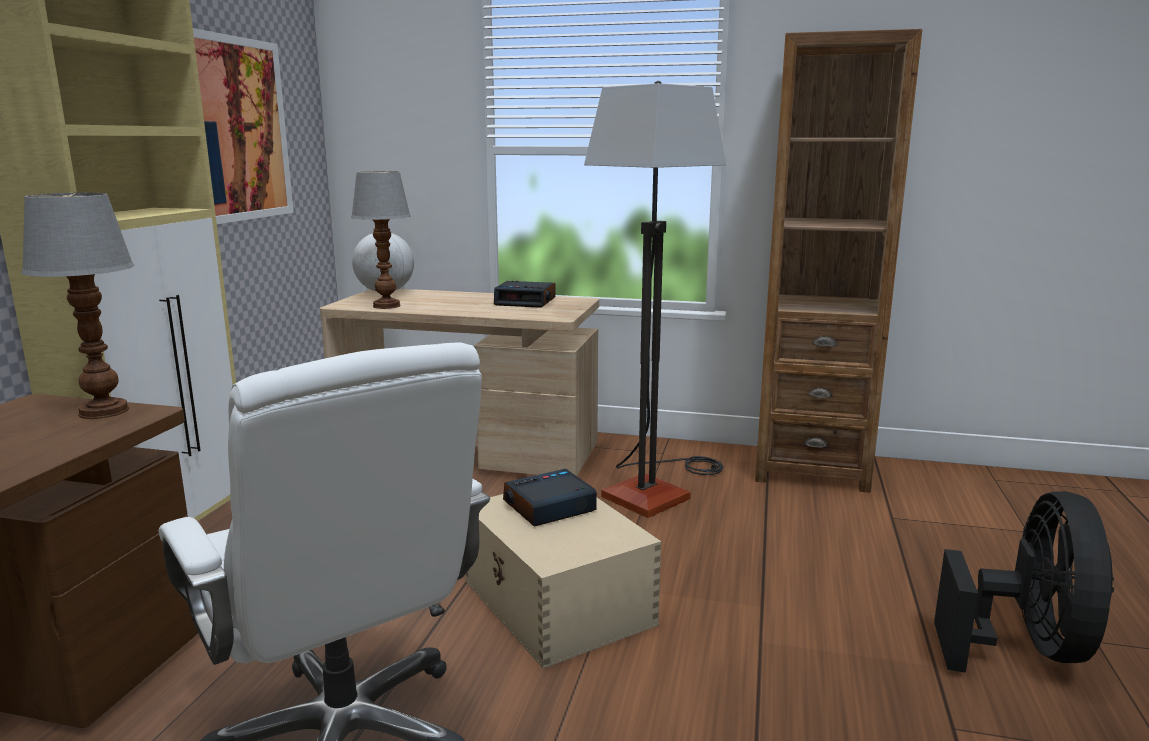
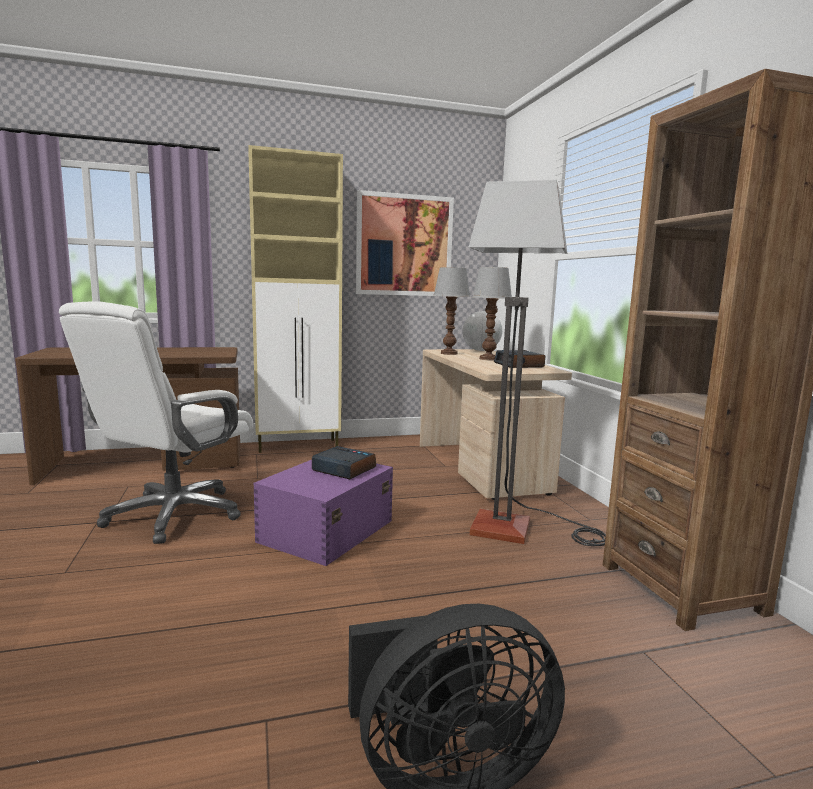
camera: 60 degrees right, 5 degrees down
table lamp [21,193,134,419] -> table lamp moved to [473,267,512,361]
beige storage box [465,494,661,668] -> purple storage box [253,460,393,566]

